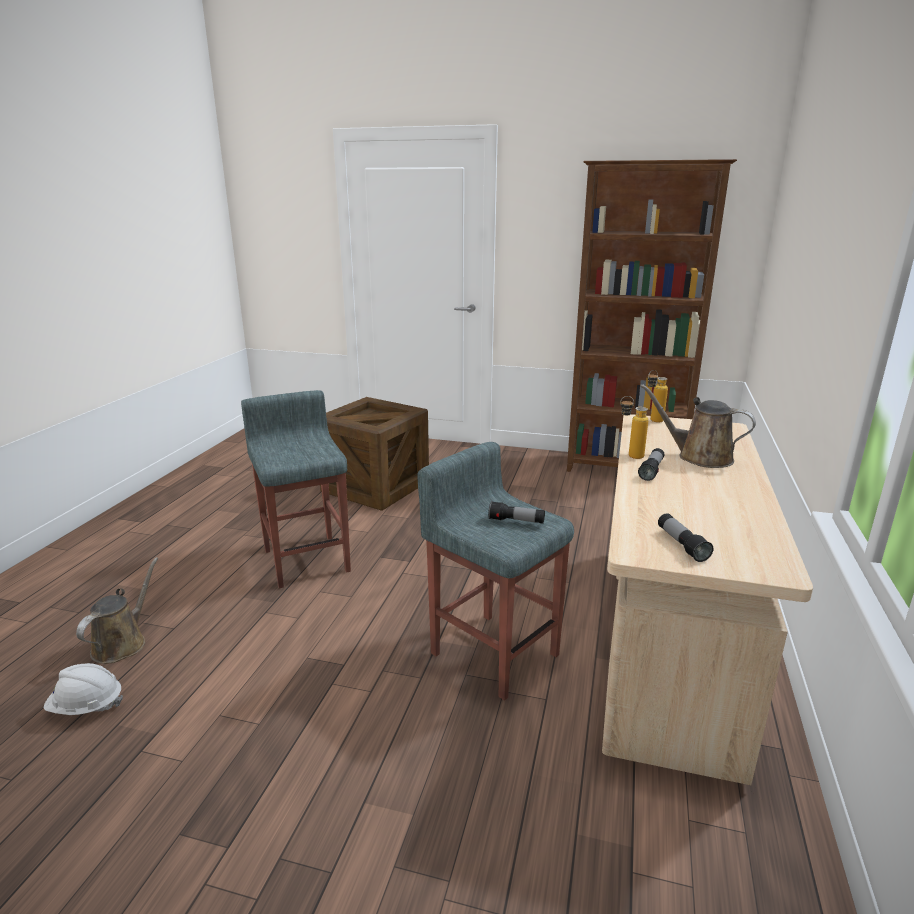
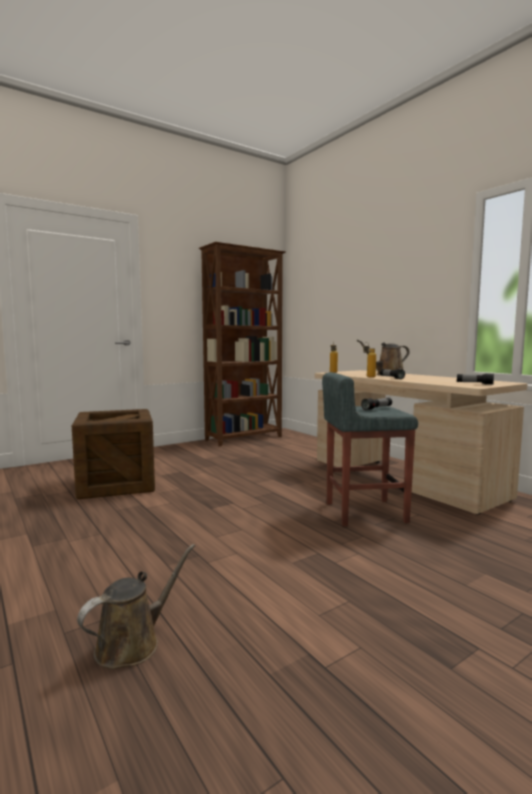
camera: 50 degrees left, 15 degrees down
white hard hat [44,663,123,715] -> none
brown watering can [76,557,159,664] -> brown watering can turned 75 degrees clockwise [77,544,195,669]
grey stool [241,390,351,588] -> none

